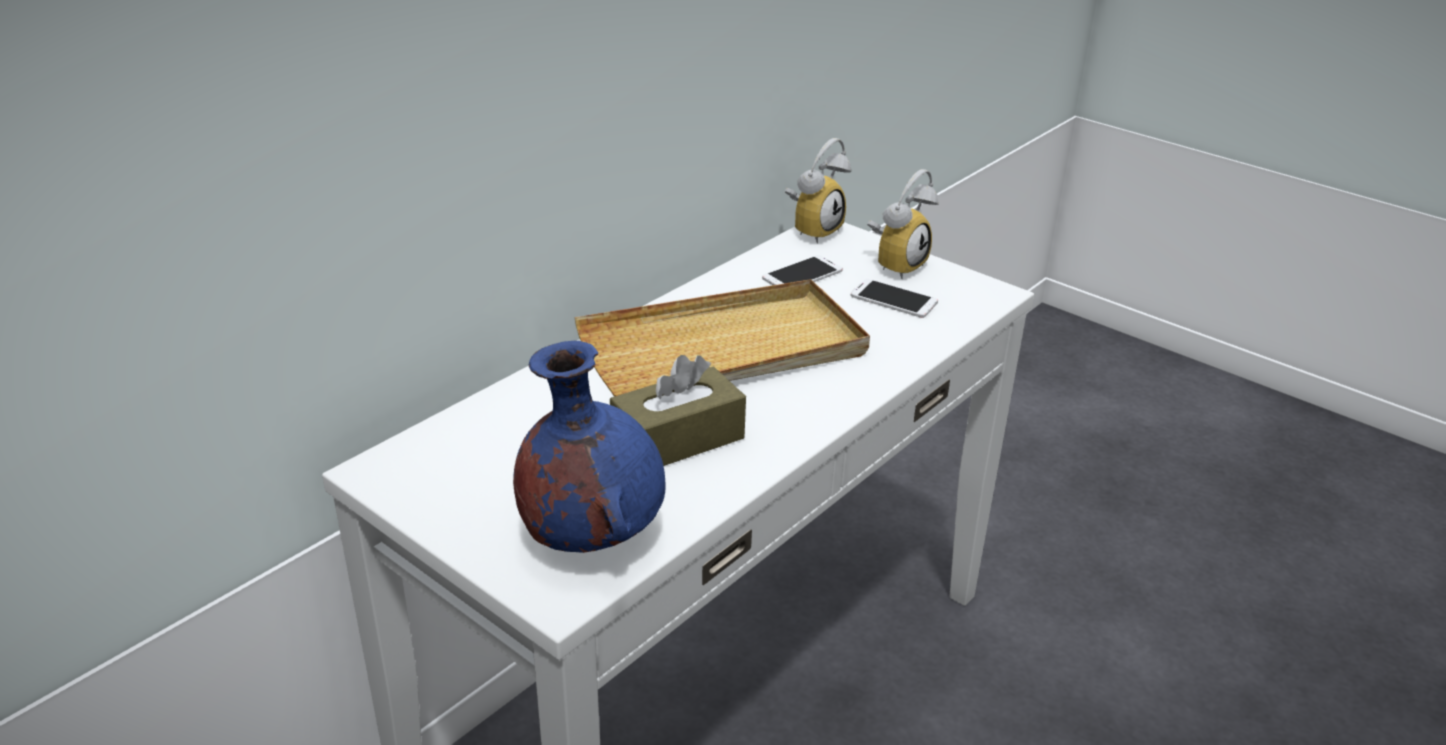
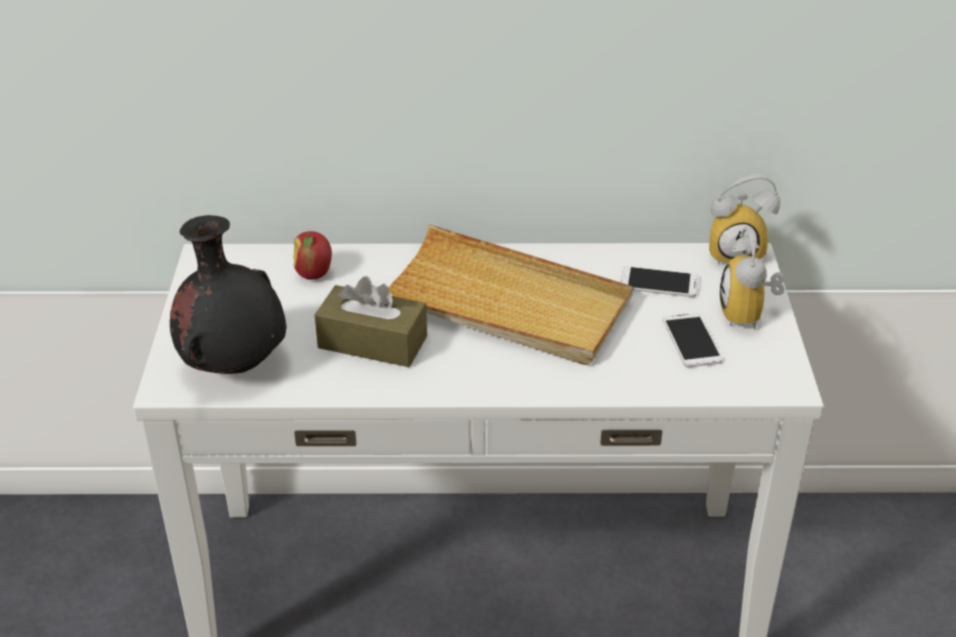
camera: 50 degrees right, 5 degrees up
blue vase [513,341,665,553] -> black vase [170,215,287,374]
alarm clock [867,169,939,279] -> alarm clock turned 90 degrees clockwise [720,228,785,331]
none -> apple [294,231,332,280]

